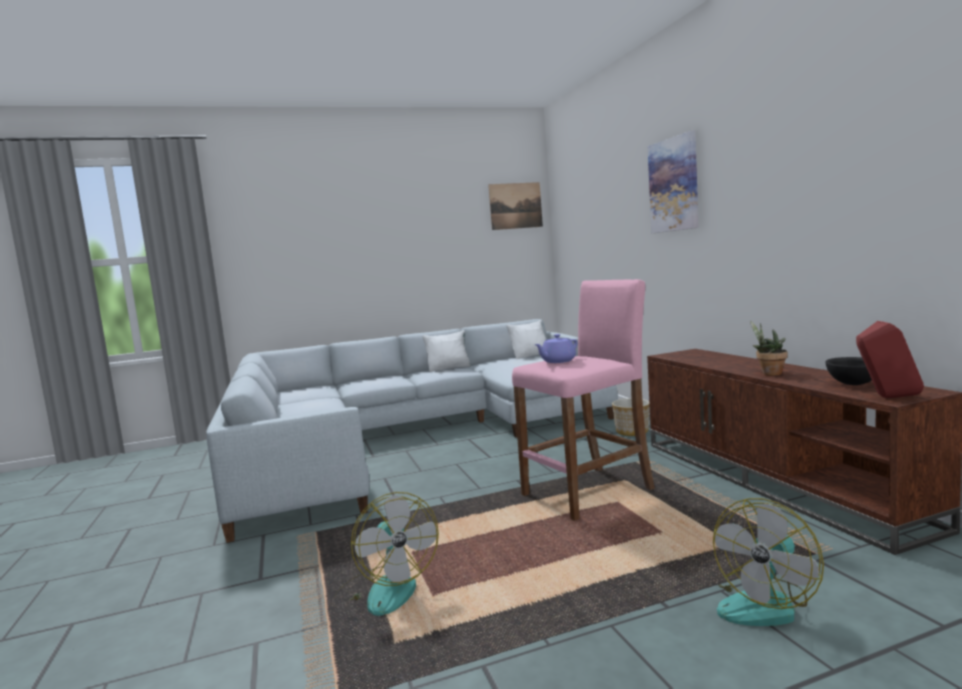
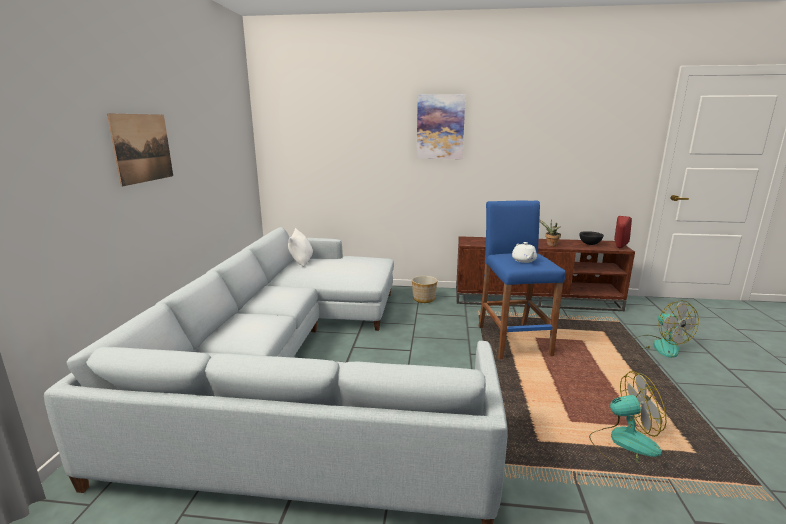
camera: 65 degrees left, 10 degrees up
white pillow [422,330,471,372] -> none
picture [488,182,543,230] -> picture moved to [107,113,173,187]
pink stool [512,279,655,521] -> blue stool [479,201,565,359]
purple teapot [534,334,578,363] -> white teapot [512,242,537,263]

